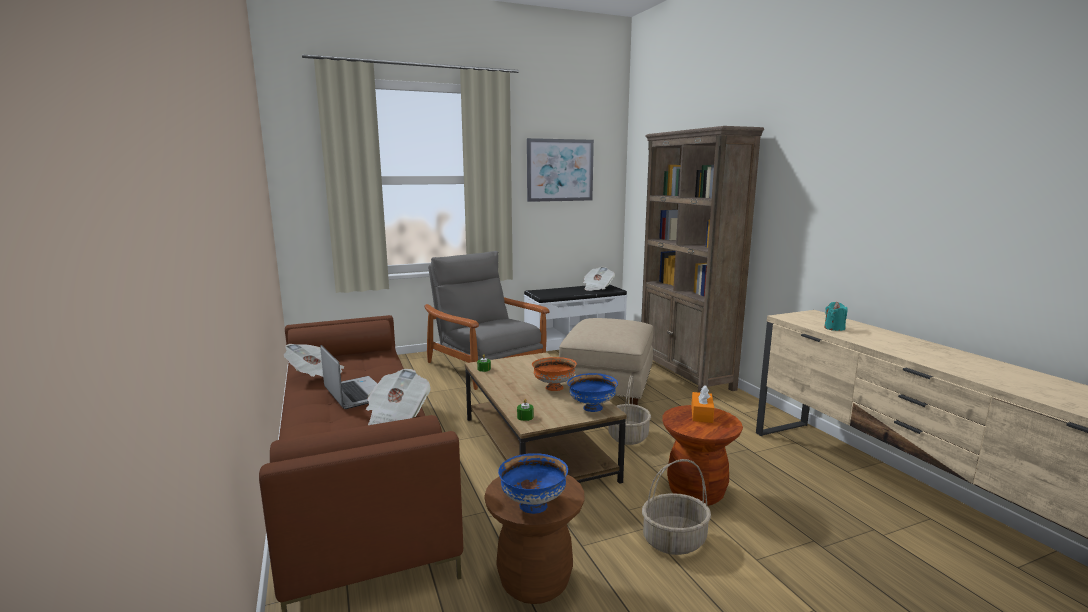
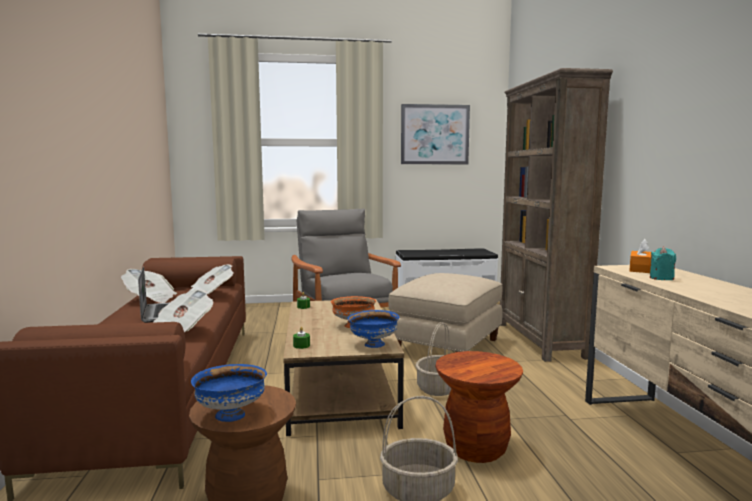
camera: 15 degrees right, 5 degrees down
newspaper [583,267,615,291] -> newspaper moved to [187,264,233,294]
orange tissue box [691,385,714,423] -> orange tissue box moved to [629,239,651,273]

